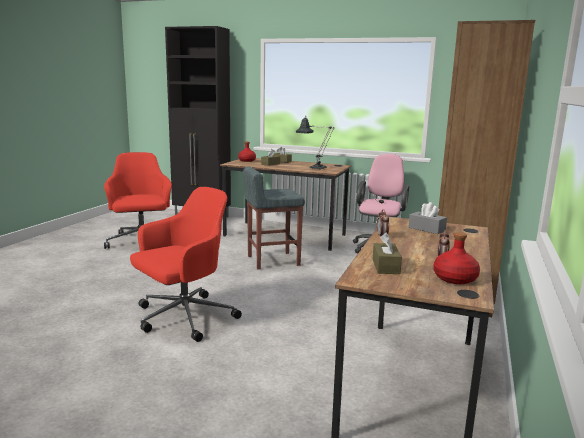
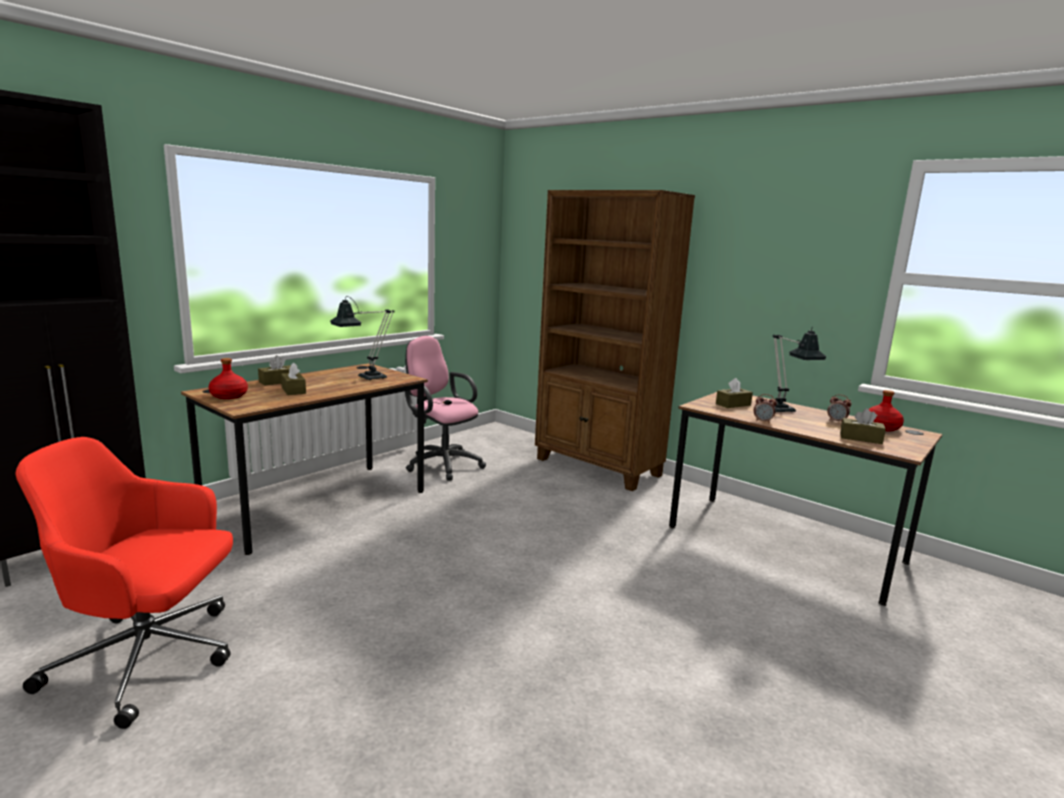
camera: 70 degrees left, 0 degrees up
red office chair [130,187,242,342] -> none
grey stool [243,166,305,270] -> none
grey tissue box [409,202,447,234] -> brown tissue box [716,378,753,408]
none -> table lamp [773,329,827,412]

